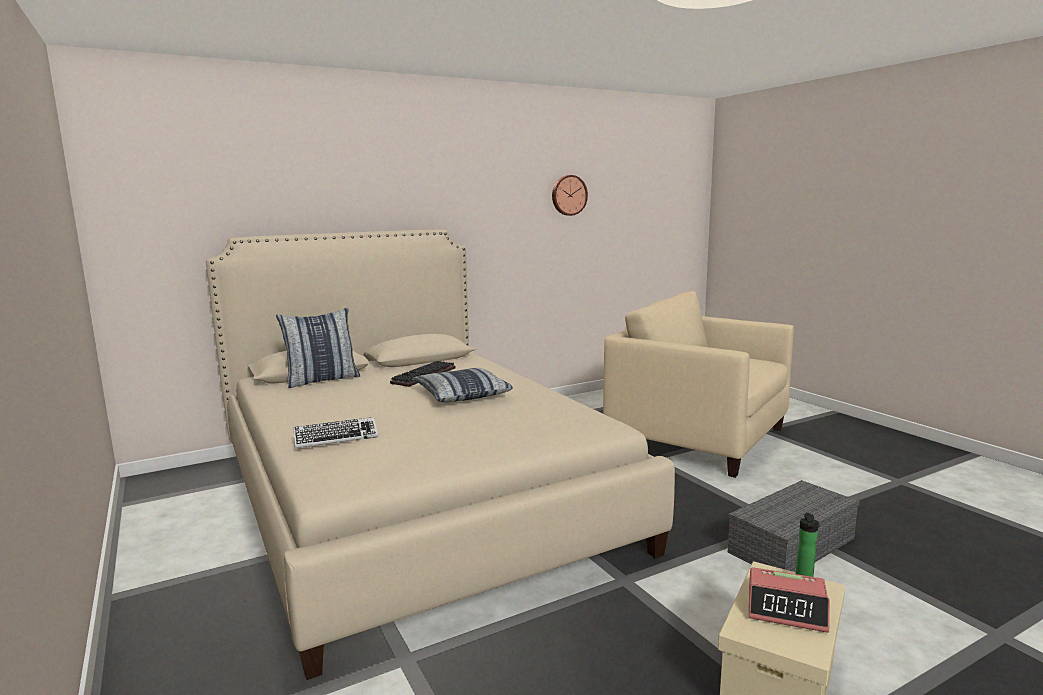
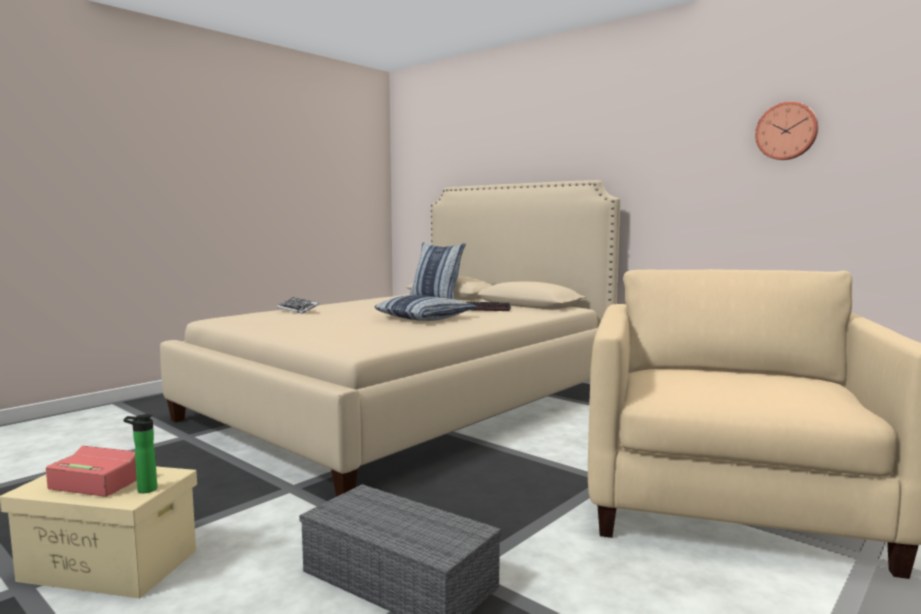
camera: 70 degrees right, 5 degrees down
alarm clock [749,567,830,633] -> alarm clock turned 105 degrees clockwise [46,446,137,497]

